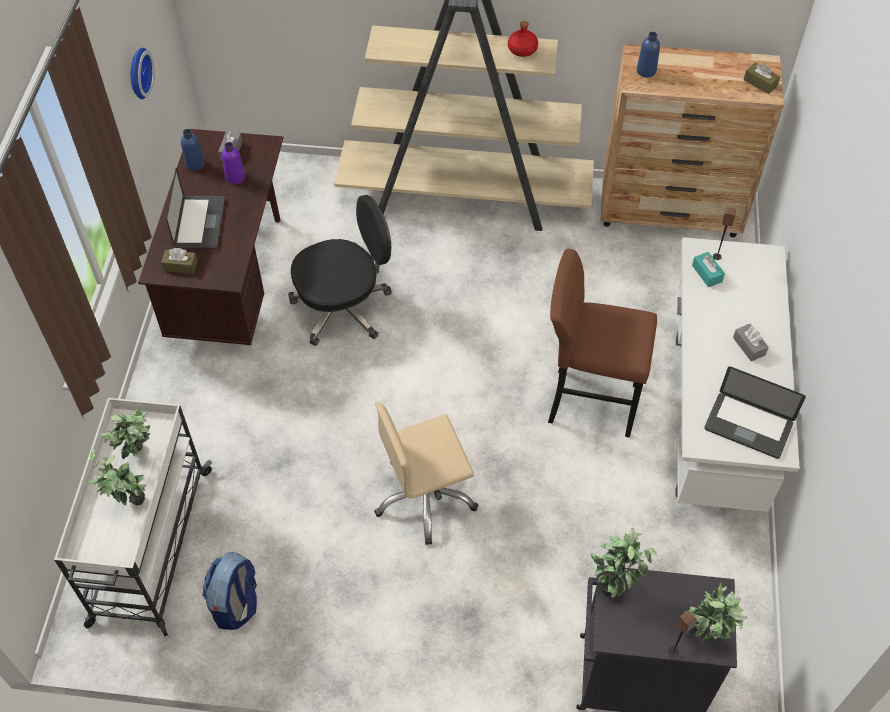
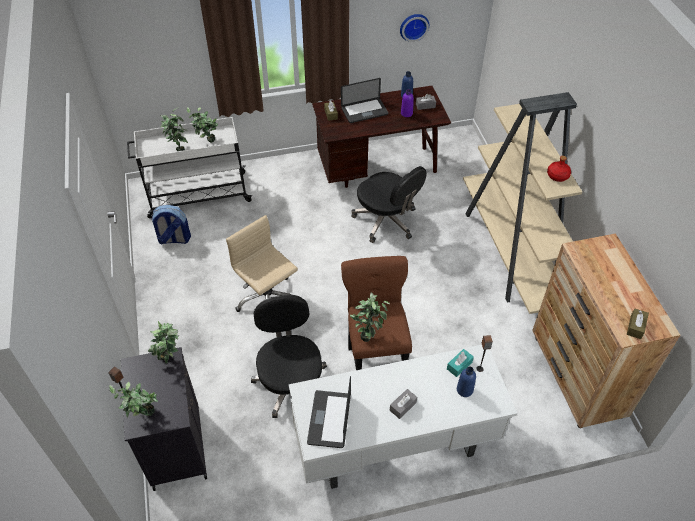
camera: 70 degrees right, 5 degrees down
blue bottle [637,32,660,77] -> blue bottle moved to [457,366,476,397]
none -> black office chair [251,295,327,418]
none -> potted plant [350,293,390,342]

